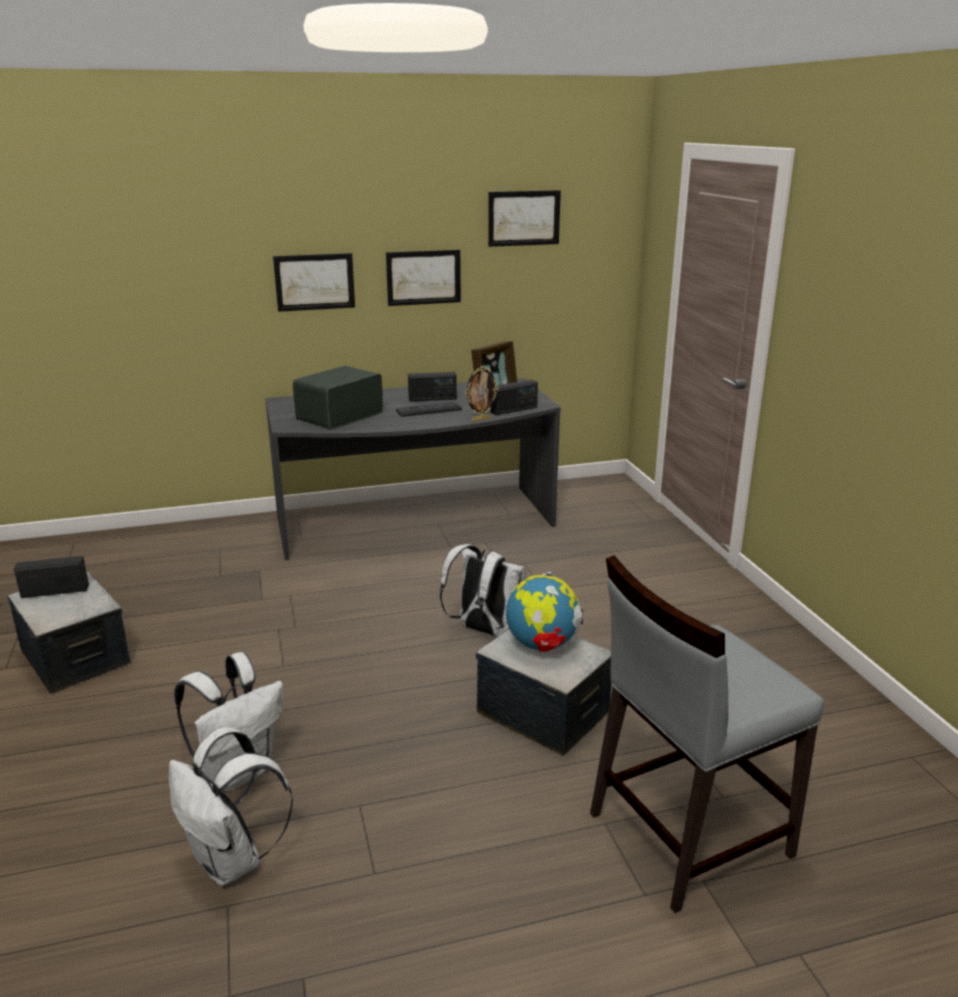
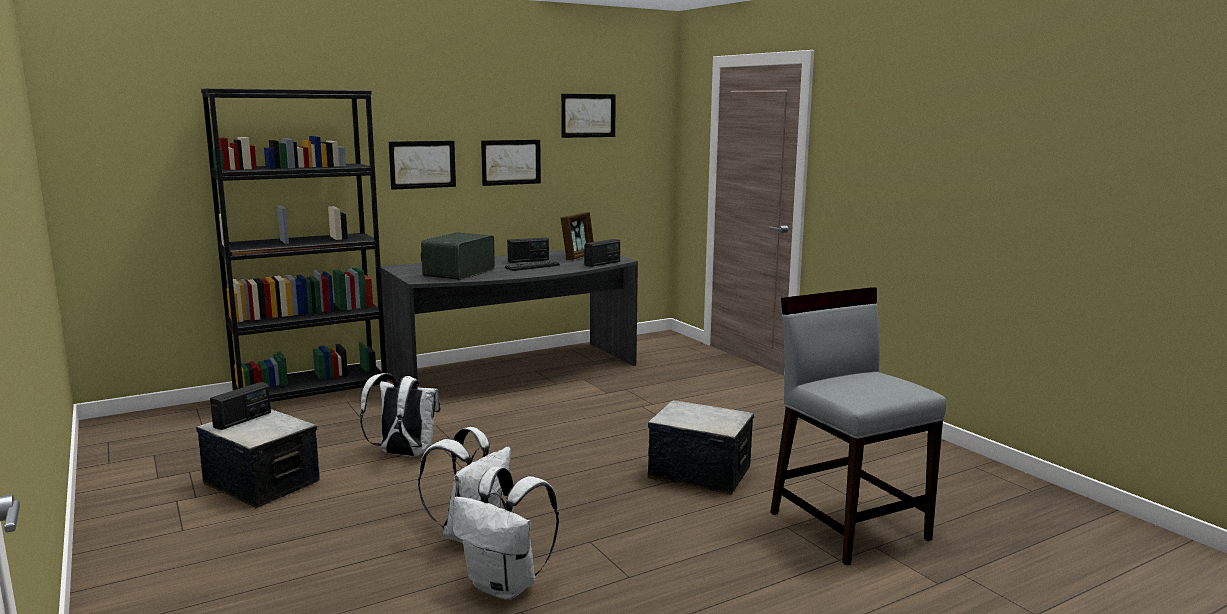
camera: 15 degrees left, 10 degrees down
radio [14,556,89,598] -> radio turned 150 degrees clockwise [210,382,271,430]
white backpack [440,544,526,636] -> white backpack moved to [360,373,441,457]
picture frame [466,366,498,421] -> none
globe [506,571,583,652] -> none
grey chair [590,555,824,913] -> grey chair turned 105 degrees clockwise [770,287,946,566]
none -> black bookcase [201,88,387,402]

